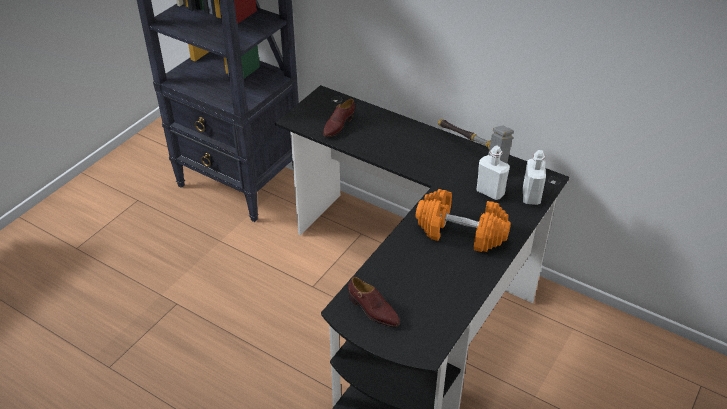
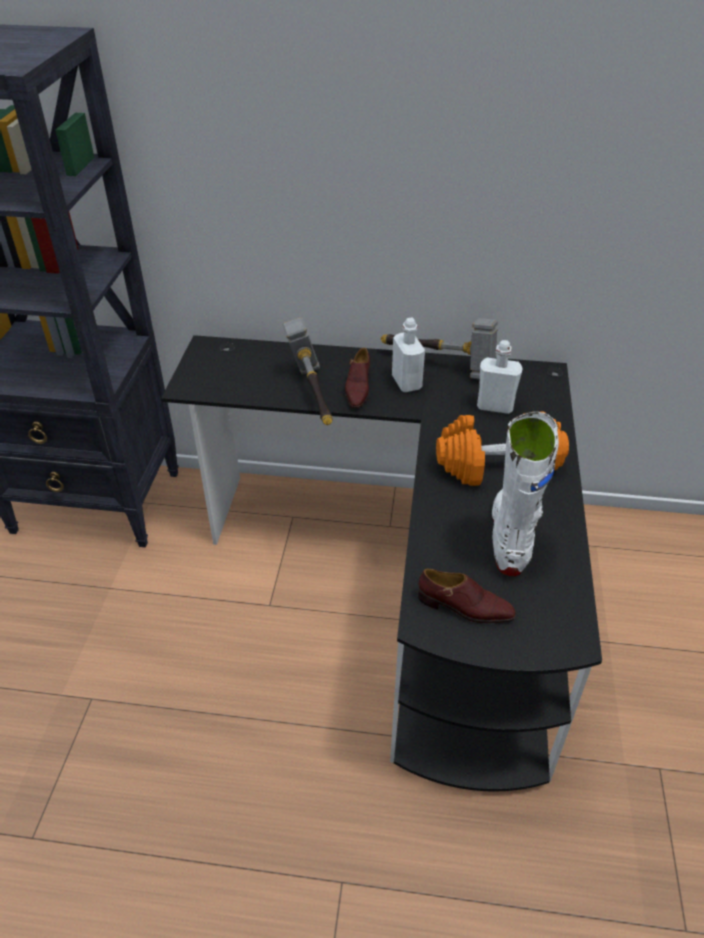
camera: 25 degrees left, 0 degrees up
brown shoe [323,99,355,137] -> brown shoe moved to [345,348,370,408]
white bottle [523,150,546,205] -> white bottle moved to [392,317,425,392]
none -> hammer [283,317,333,425]
none -> white boot [492,412,559,576]

